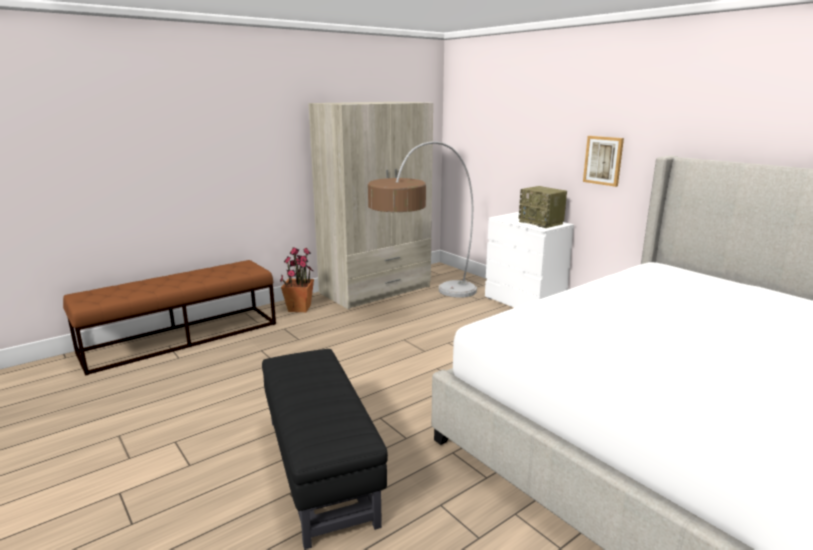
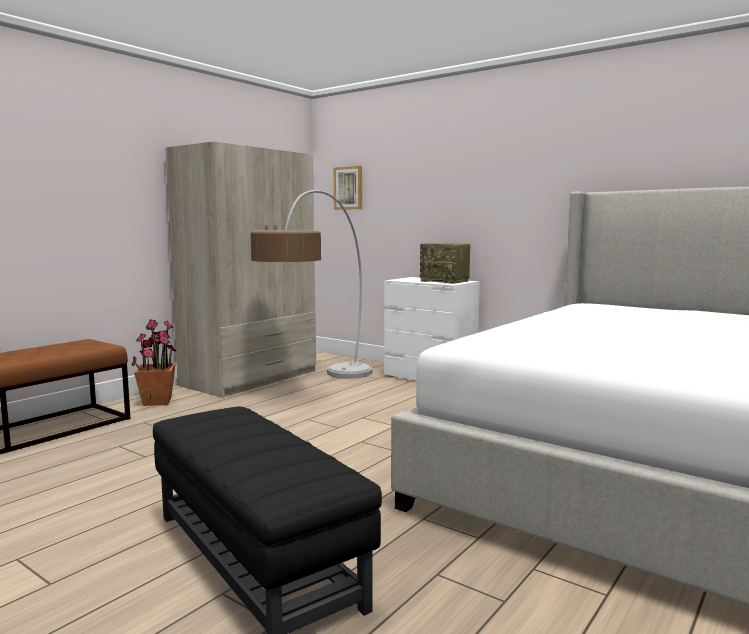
camera: 15 degrees left, 10 degrees down
picture [583,136,624,187] -> picture moved to [334,166,362,210]

